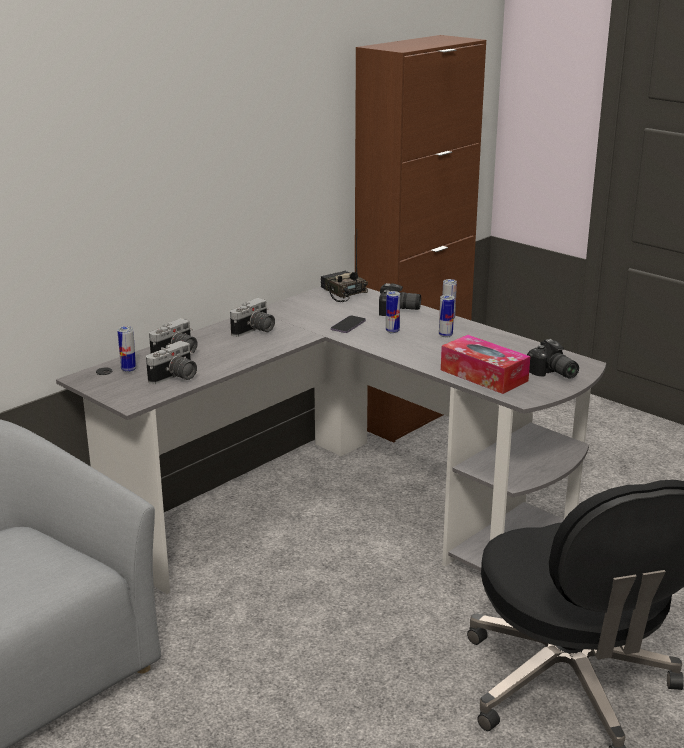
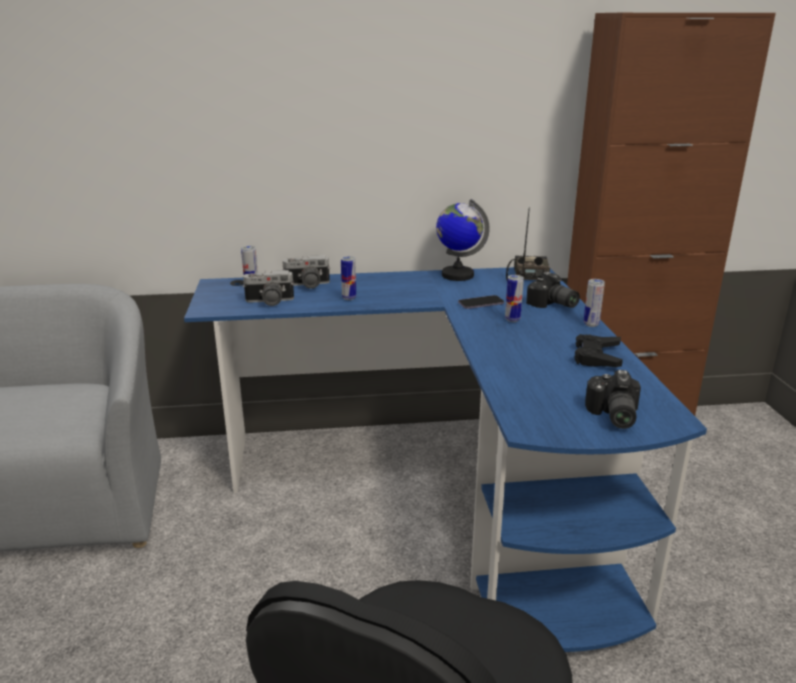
camera: 40 degrees right, 0 degrees up
grey desk [56,286,606,594] -> blue desk [184,267,707,652]
camera [230,298,275,337] -> none
can [439,295,455,338] -> can moved to [341,256,356,300]
tissue box [441,335,530,394] -> none
none -> globe [436,199,490,281]
none -> black game controller [574,334,623,367]

